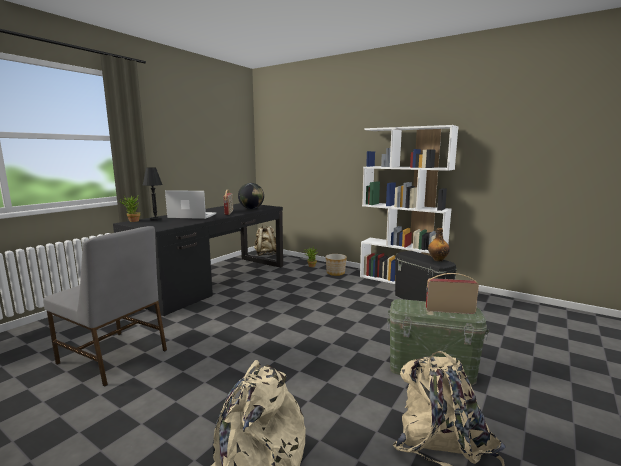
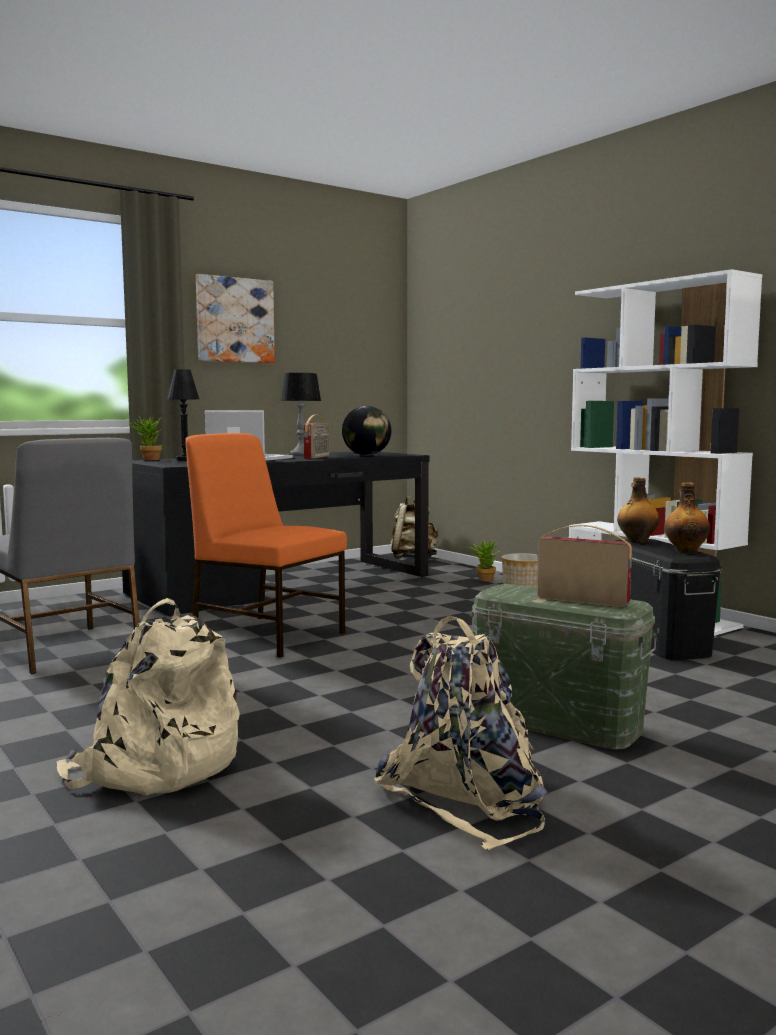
camera: 20 degrees right, 5 degrees down
none -> orange chair [185,433,347,658]
none -> picture [196,274,275,363]
none -> table lamp [280,373,321,455]
none -> bottle [617,477,660,543]

